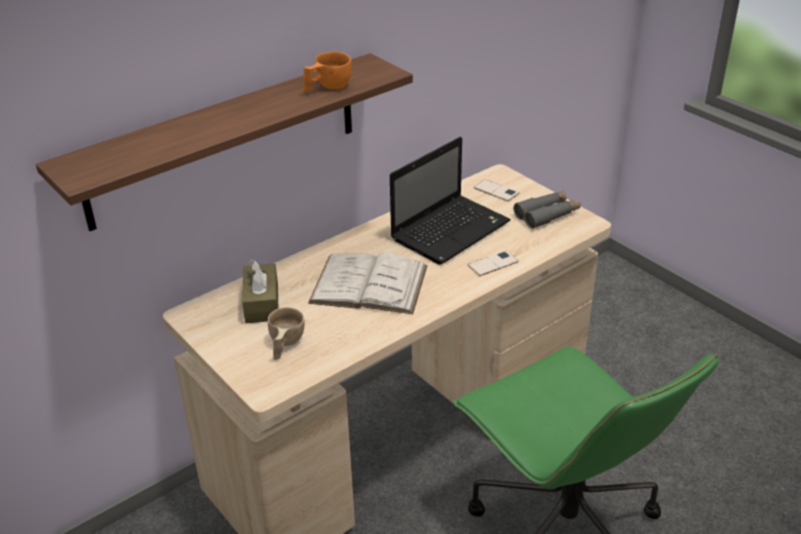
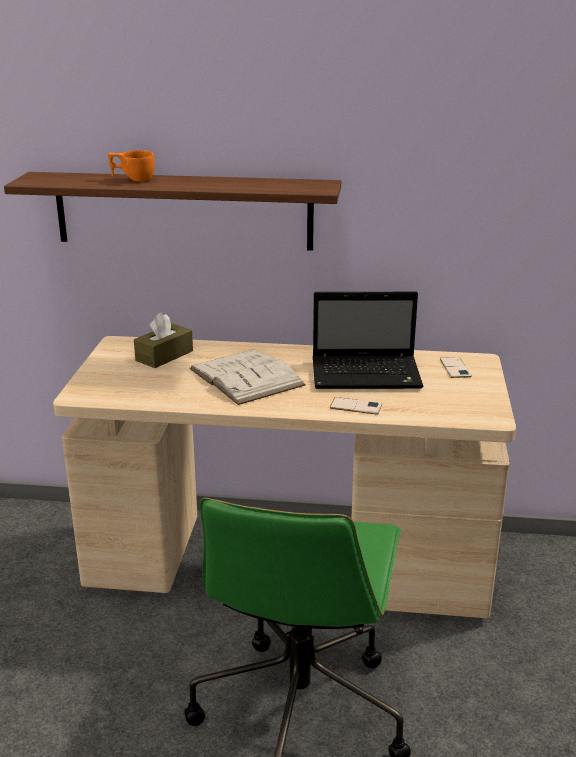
camera: 45 degrees right, 10 degrees down
beige cup [268,307,305,360] -> none
orange cup [304,52,352,92] -> orange cup moved to [108,150,155,182]
grey binoculars [514,191,581,229] -> none

